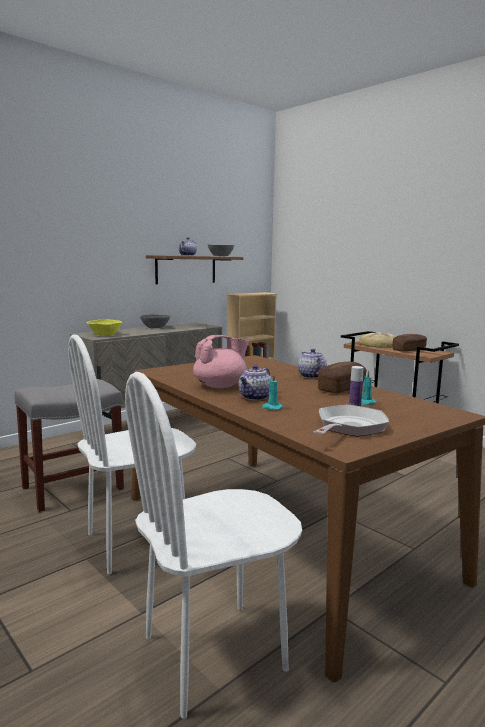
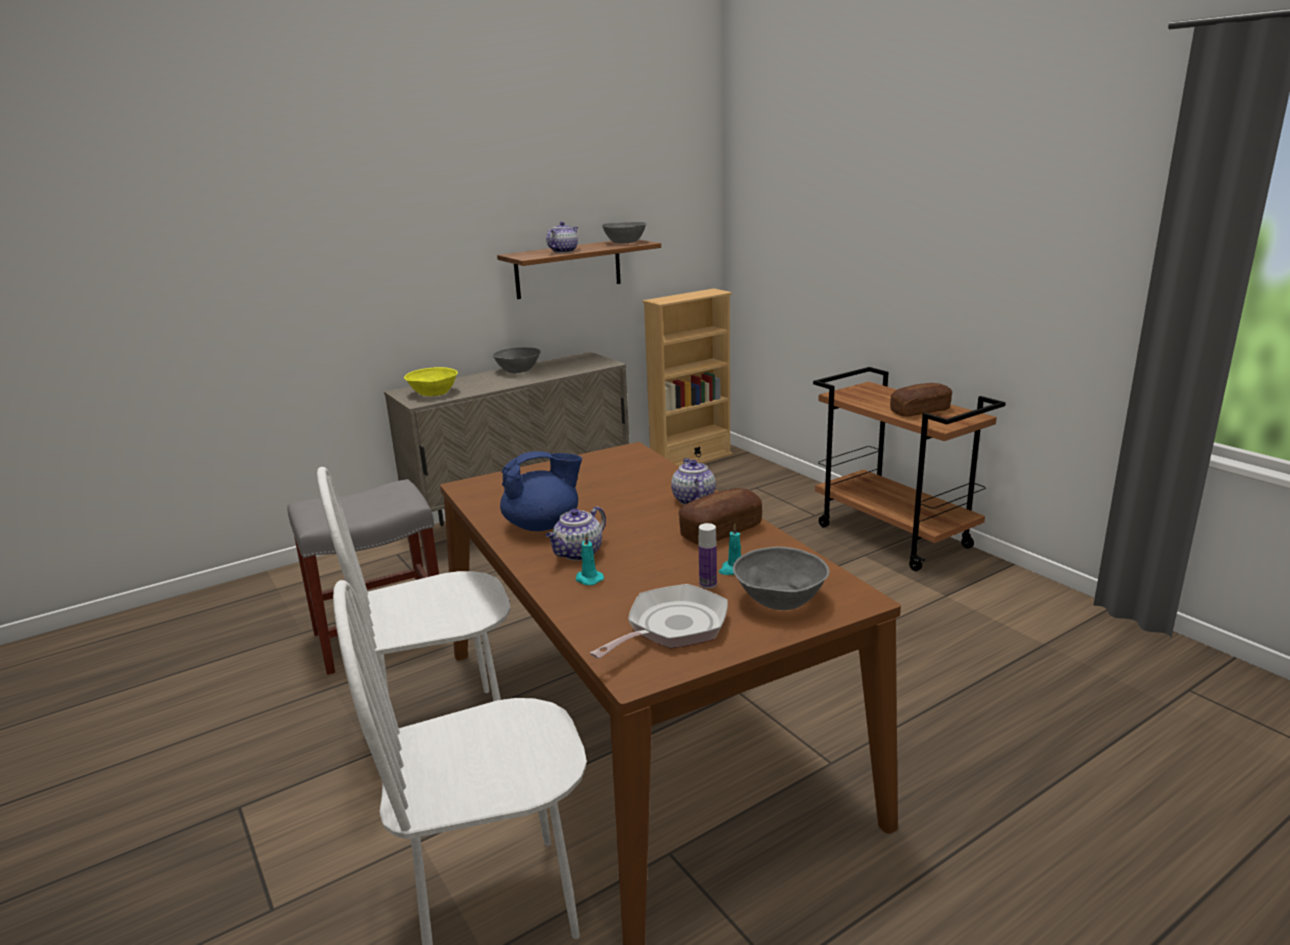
camera: 10 degrees right, 10 degrees up
pink teapot [193,335,249,388] -> blue teapot [500,451,582,531]
bread [358,332,396,348] -> none
none -> grey bowl [733,547,830,610]

